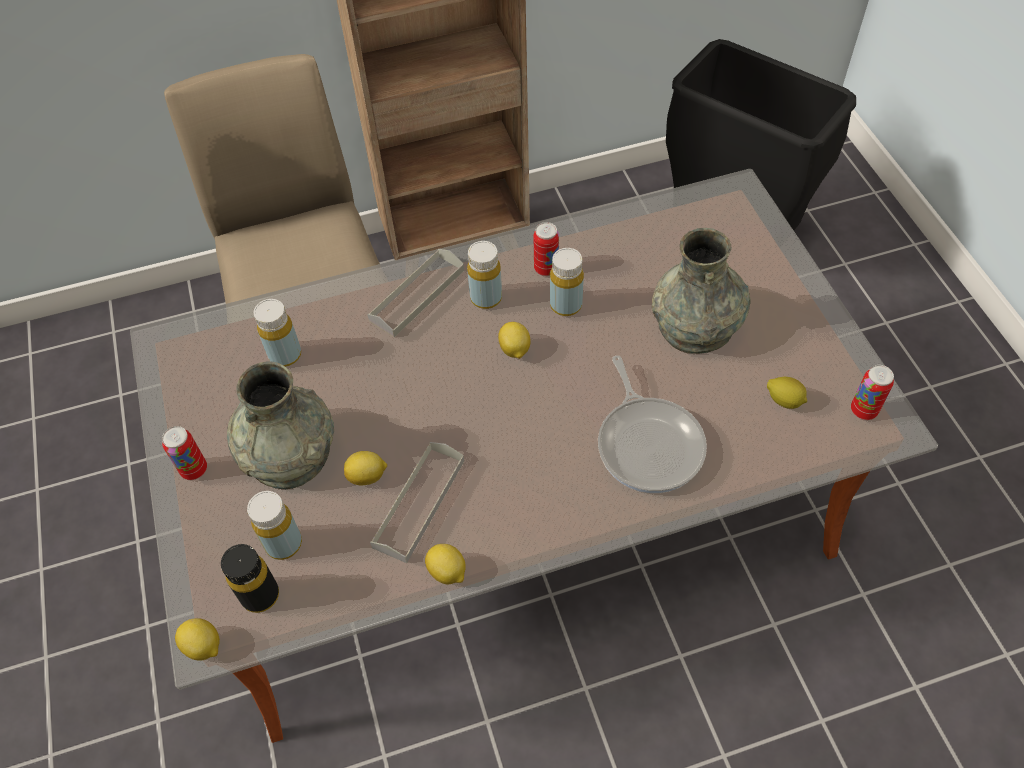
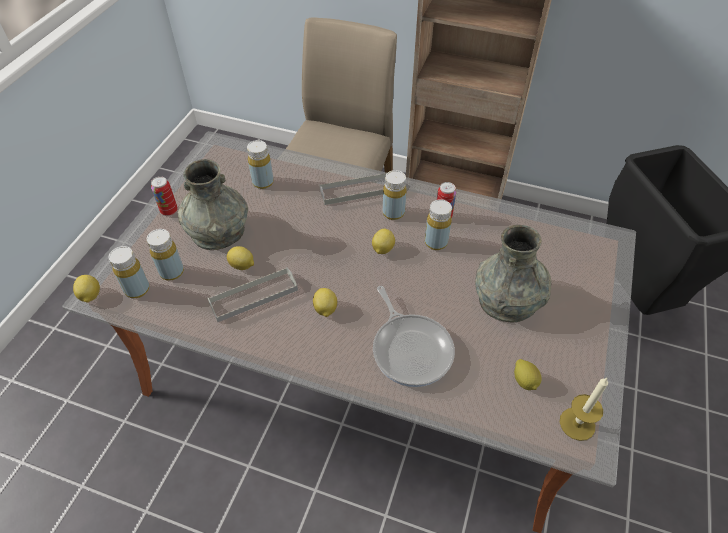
camera: 35 degrees right, 5 degrees down
black bottle [221,544,279,613] -> yellow bottle [109,246,150,298]
lemon [425,544,466,584] -> lemon moved to [313,288,337,317]
frying pan [598,355,707,493] -> frying pan turned 45 degrees counterclockwise [373,286,455,387]
can [851,365,894,420] -> candle [560,377,608,441]

